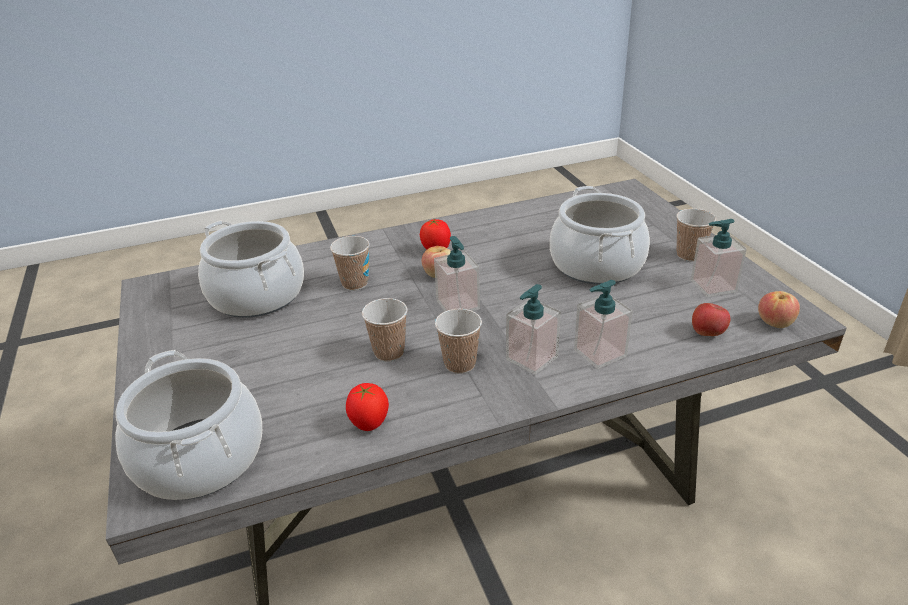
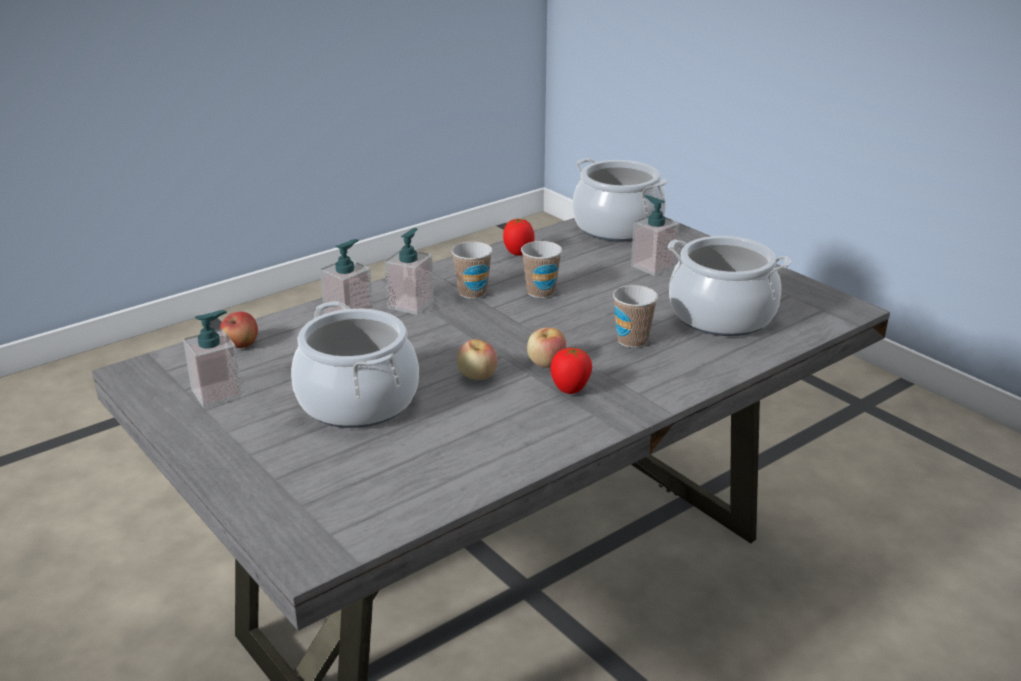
camera: 160 degrees right, 5 degrees down
soap dispenser [434,236,480,311] -> soap dispenser moved to [631,195,680,276]
cup [676,209,716,262] -> none
apple [758,291,800,328] -> apple moved to [457,339,497,380]

